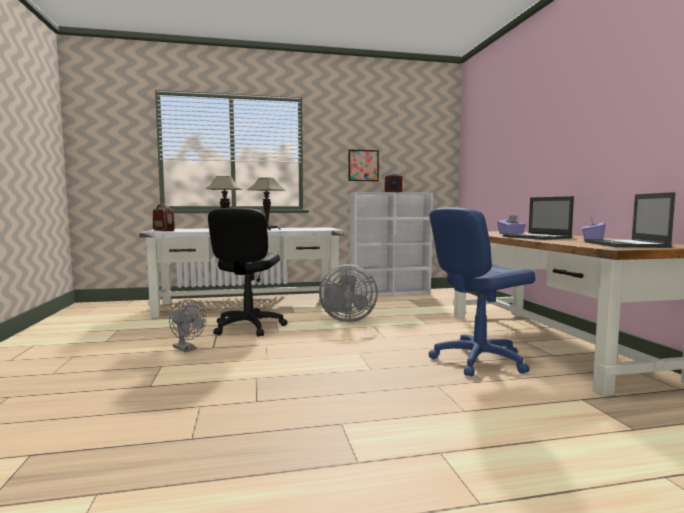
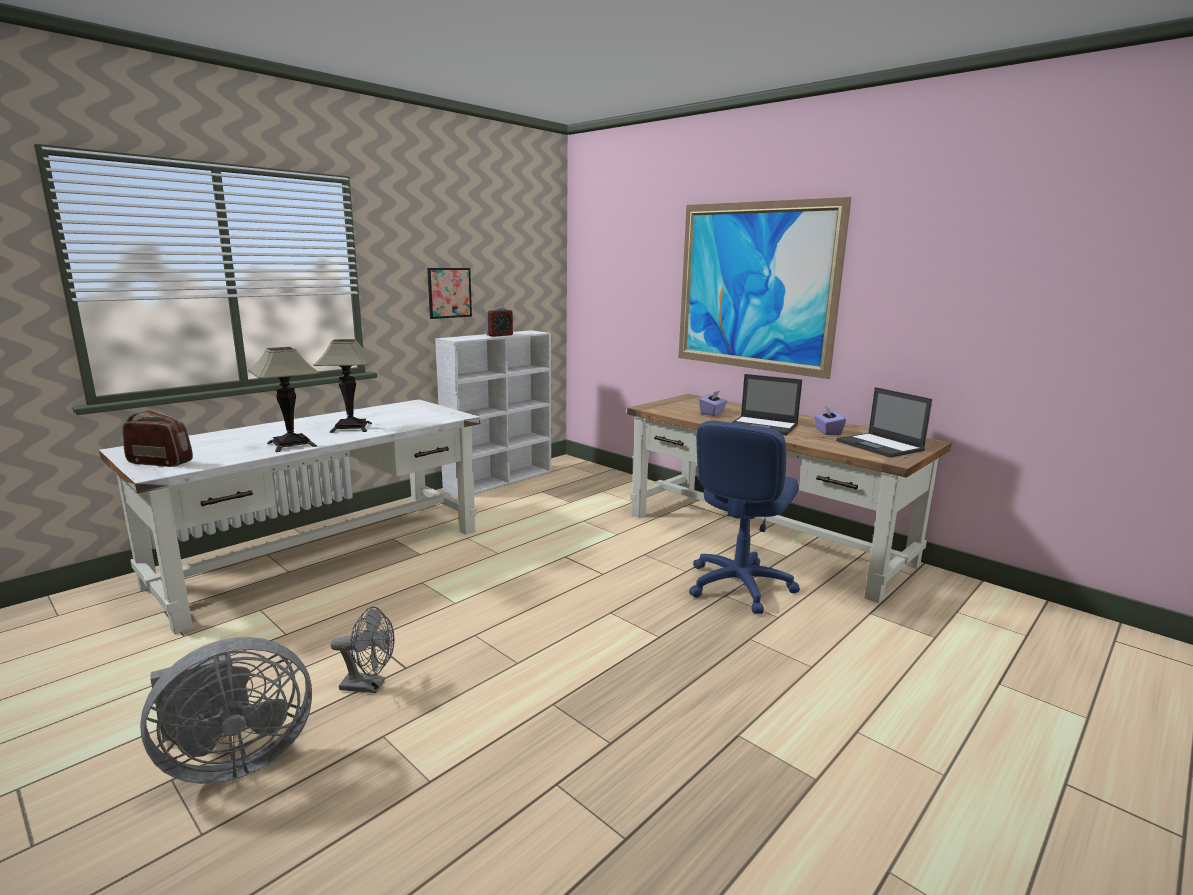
camera: 35 degrees left, 10 degrees up
black office chair [208,208,288,337] -> none
grey fan [319,264,378,322] -> grey fan moved to [140,637,312,784]
none -> picture [678,197,851,379]

